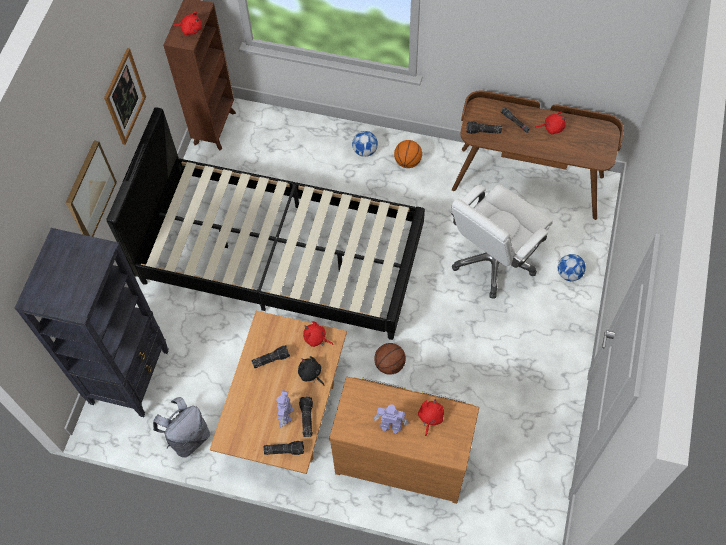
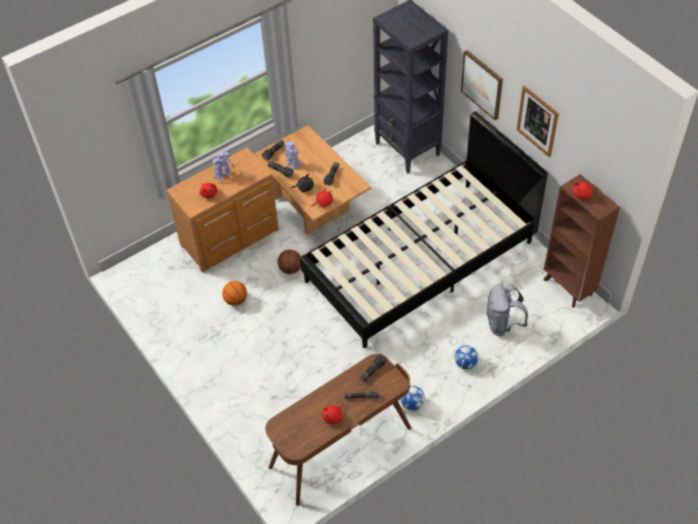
camera: 130 degrees right, 10 degrees down
grey backpack [153,397,210,458] -> grey backpack moved to [486,284,528,336]
basketball [394,140,422,168] -> basketball moved to [222,281,247,306]
white office chair [451,184,553,299] -> none
football [558,254,586,281] -> football moved to [400,386,425,411]

